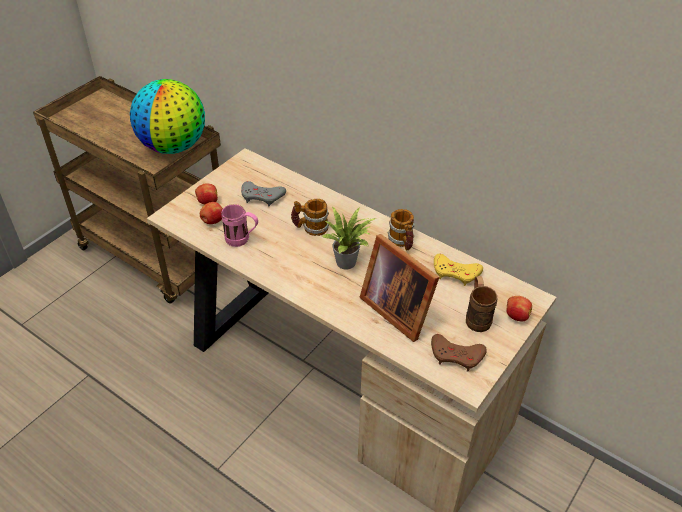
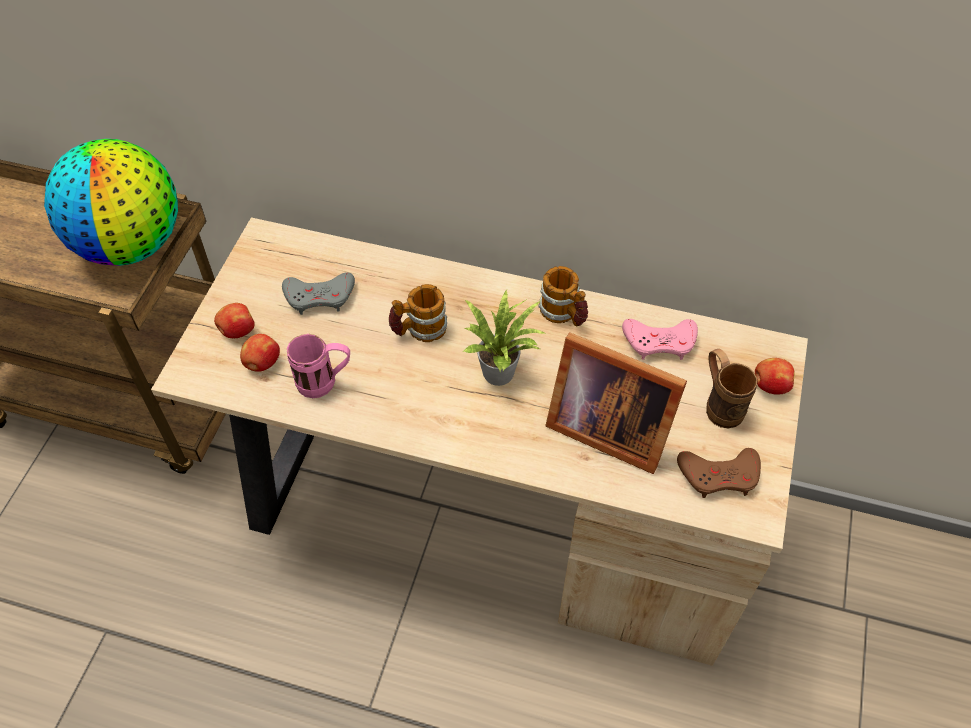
camera: 20 degrees left, 10 degrees up
yellow game controller [434,254,483,286] -> pink game controller [622,319,698,360]

